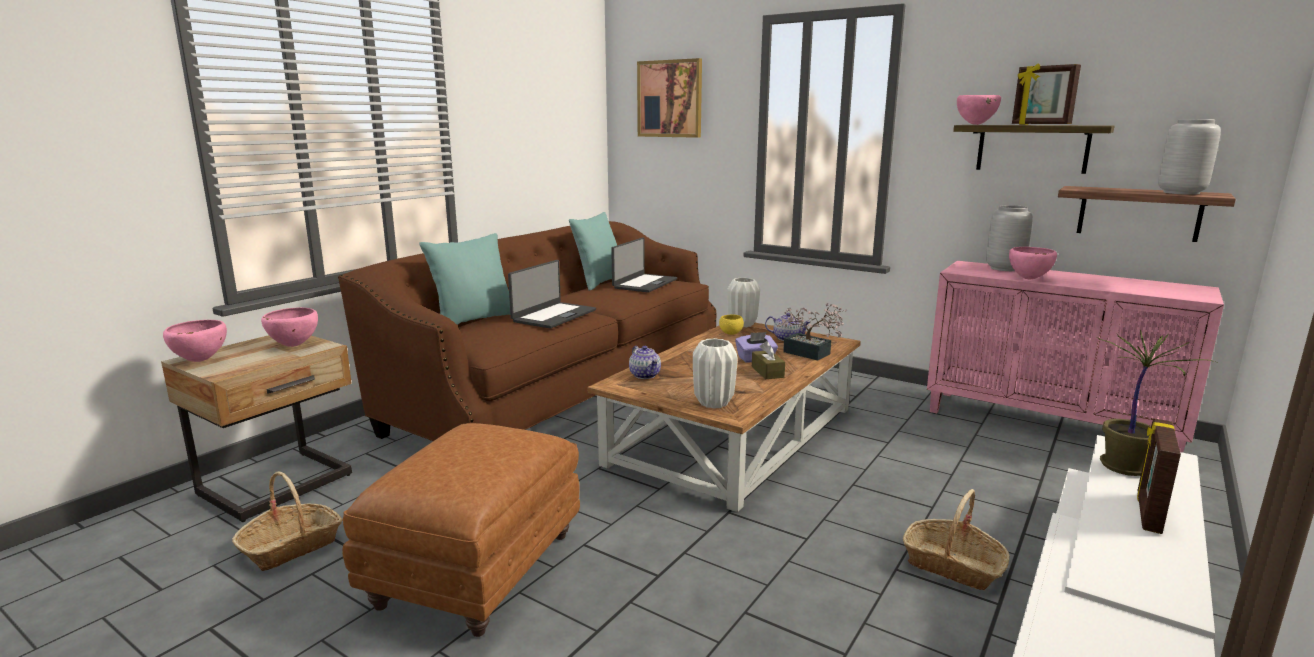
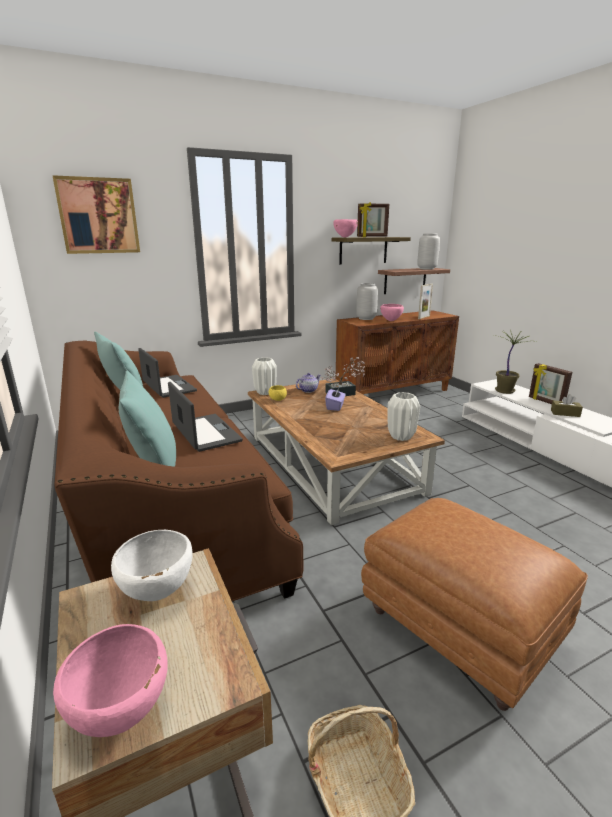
camera: 60 degrees left, 5 degrees up
pink bowl [261,308,318,347] -> white bowl [111,530,193,601]
teapot [629,346,661,379] -> none
brown tissue box [752,341,785,379] -> brown tissue box moved to [551,394,583,417]
basket [903,489,1010,590] -> none
pink cabinet [927,261,1224,453] -> brown cabinet [336,310,459,394]
none -> picture frame [418,284,433,319]

